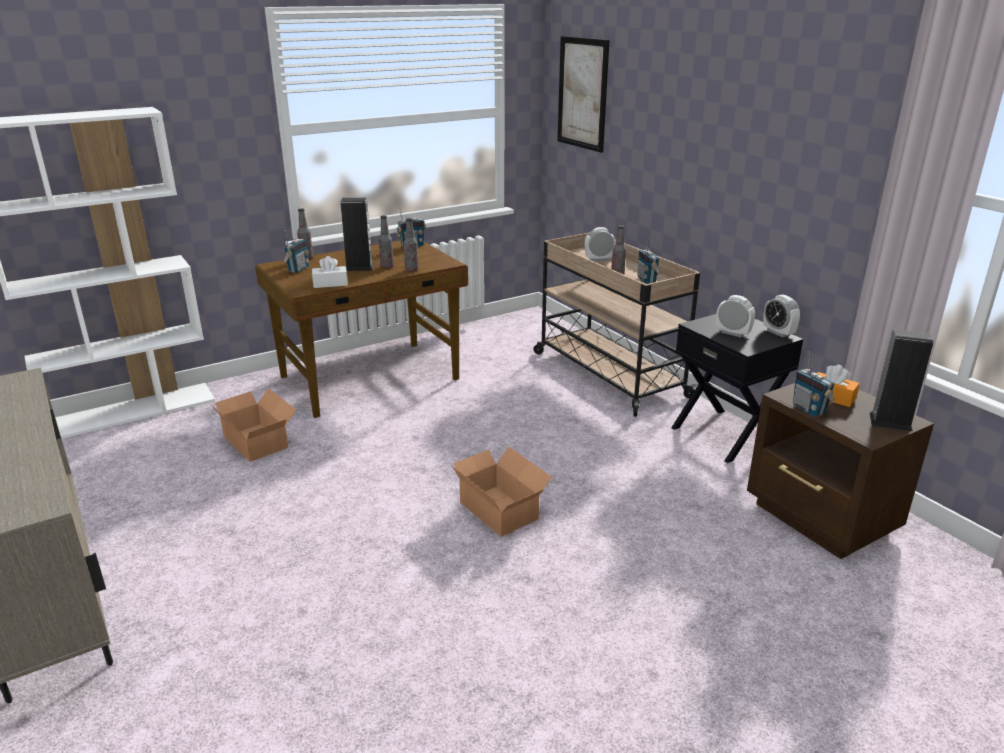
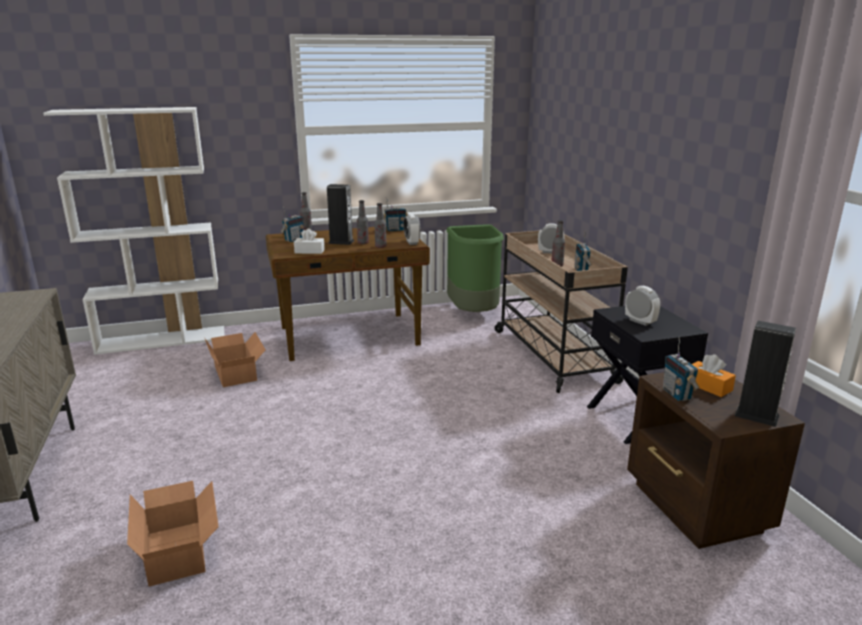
camera: 15 degrees right, 5 degrees down
cardboard box [451,447,552,537] -> cardboard box moved to [127,481,219,586]
picture [557,36,609,153] -> none
alarm clock [763,295,800,337] -> alarm clock moved to [403,214,420,245]
none -> green trash can [446,224,504,312]

